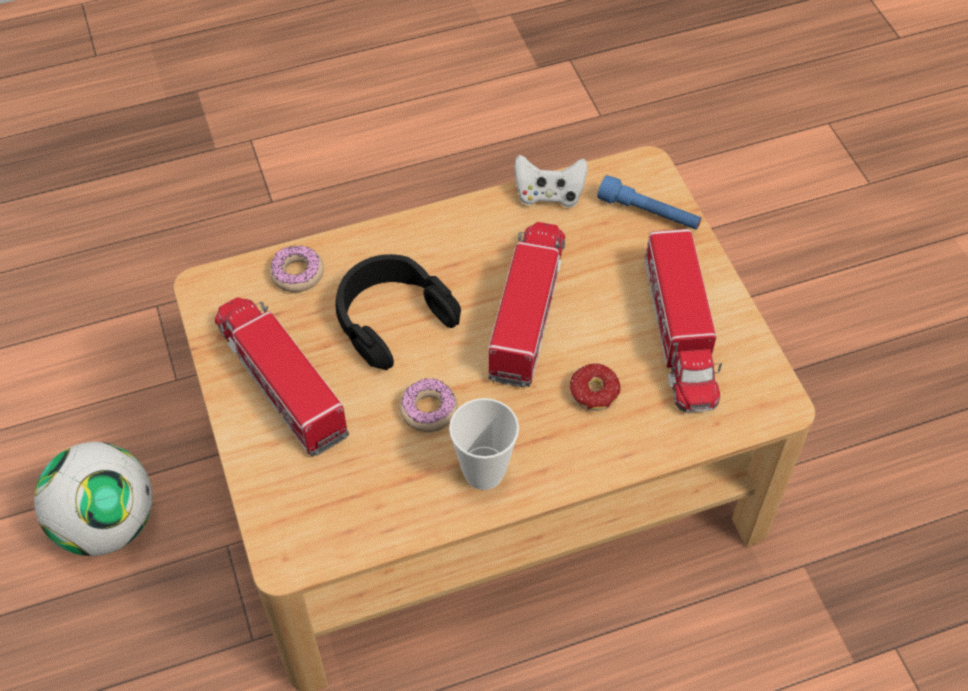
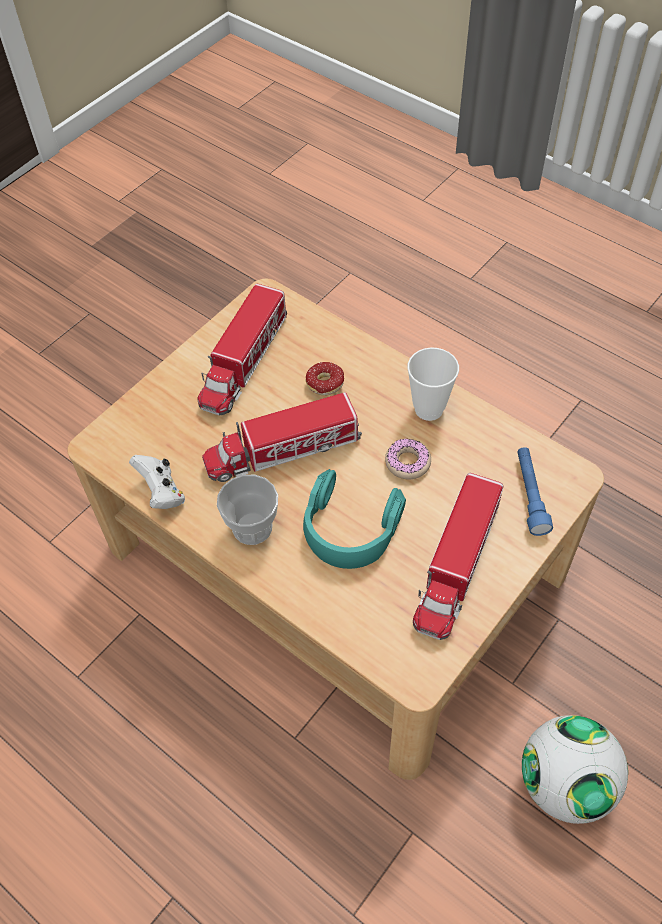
camera: 120 degrees left, 0 degrees up
donut [269,245,324,292] -> none
black headphones [336,254,461,370] -> turquoise headphones [303,469,406,569]
blue flashlight [597,175,701,230] -> blue flashlight moved to [517,447,553,536]
toy truck [645,229,722,413] -> toy truck turned 150 degrees clockwise [197,283,287,415]
none -> cup [217,475,278,545]

